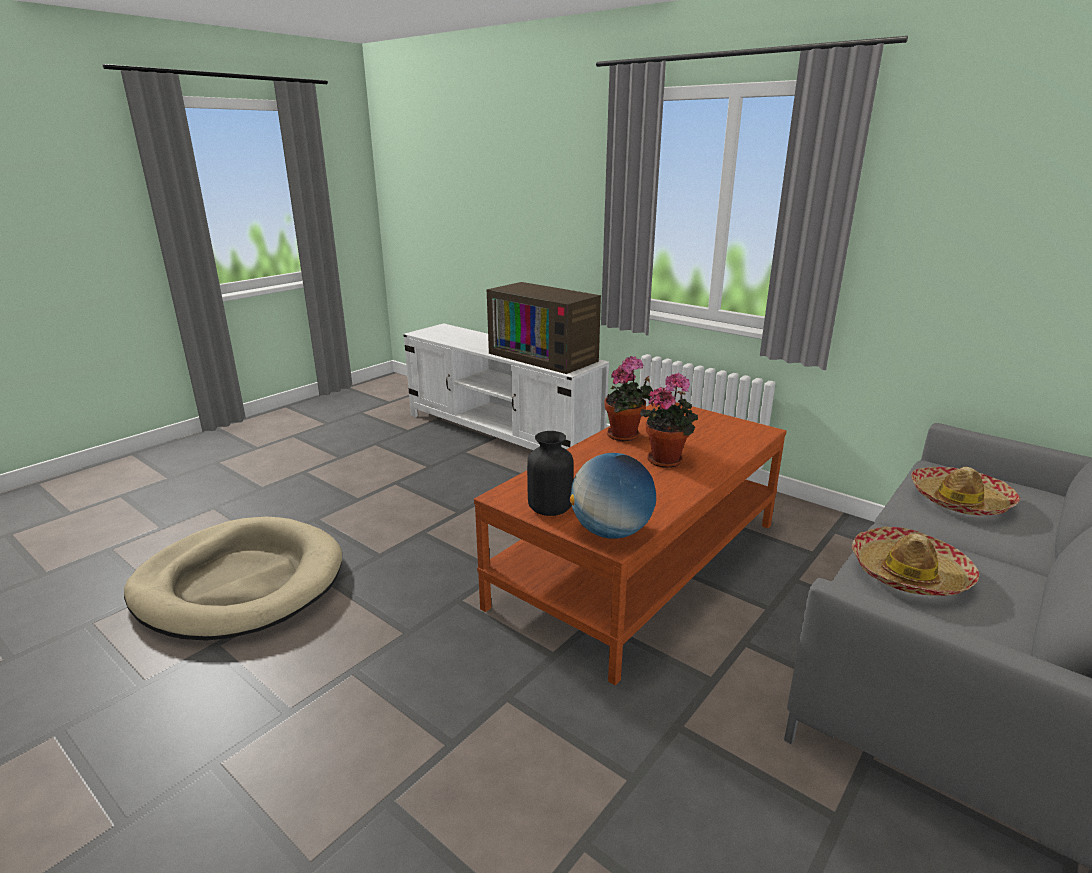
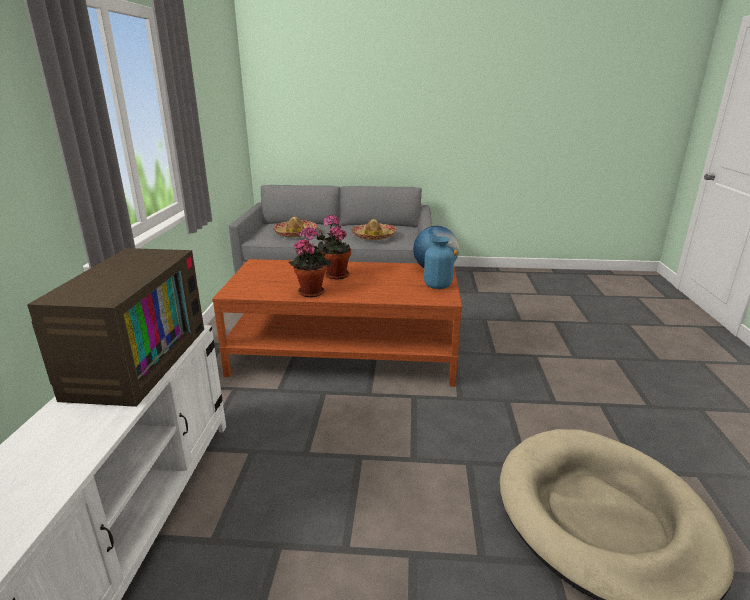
camera: 125 degrees left, 0 degrees up
black vase [527,431,574,516] -> blue vase [424,236,454,289]

